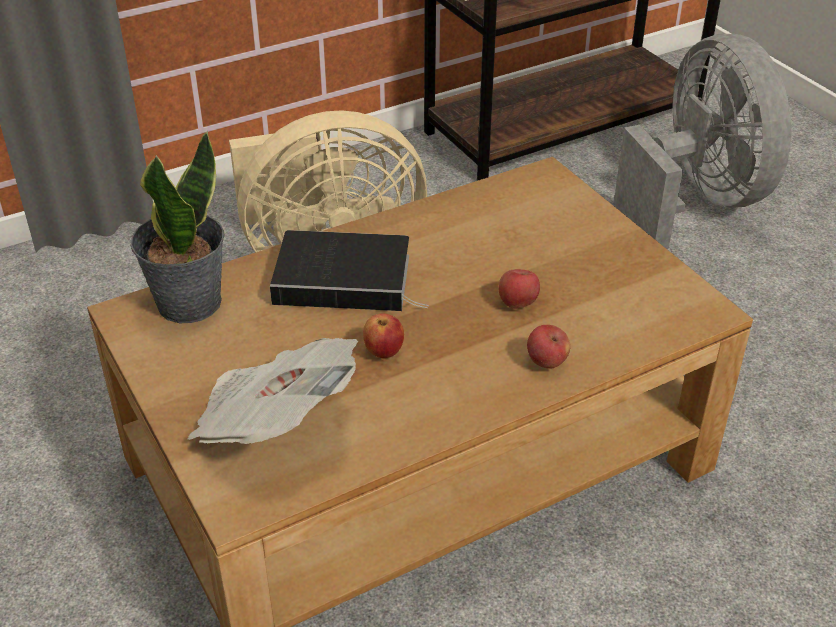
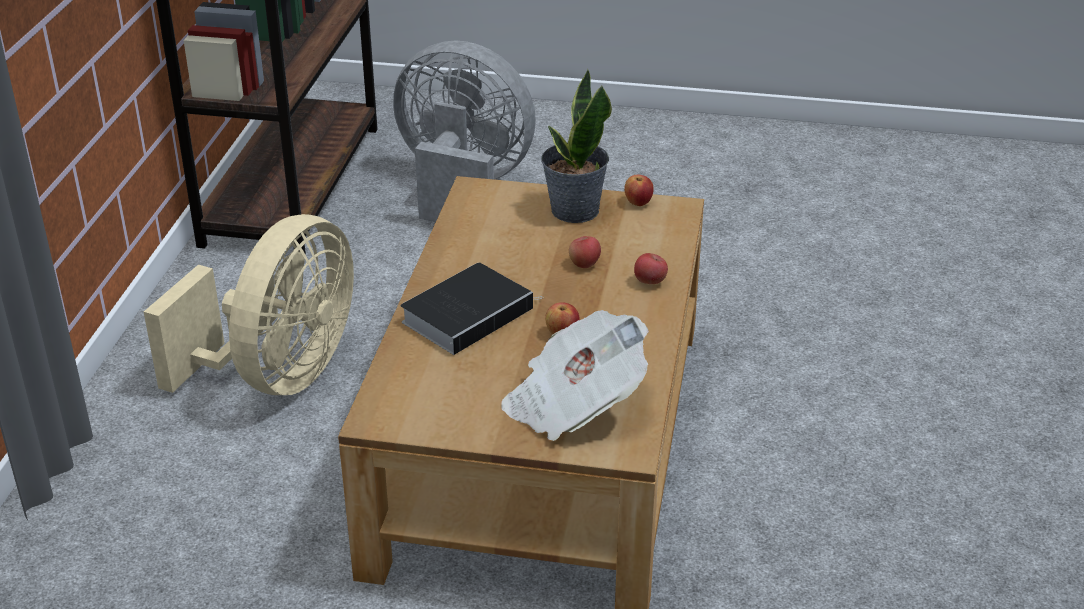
camera: 50 degrees left, 5 degrees down
potted plant [130,131,224,323] -> potted plant moved to [541,69,612,223]
none -> apple [624,175,654,206]

